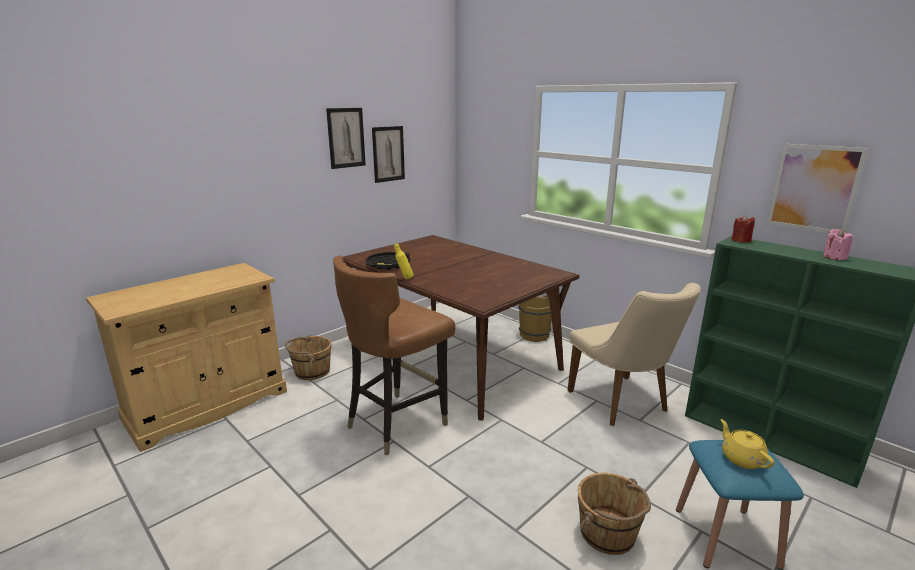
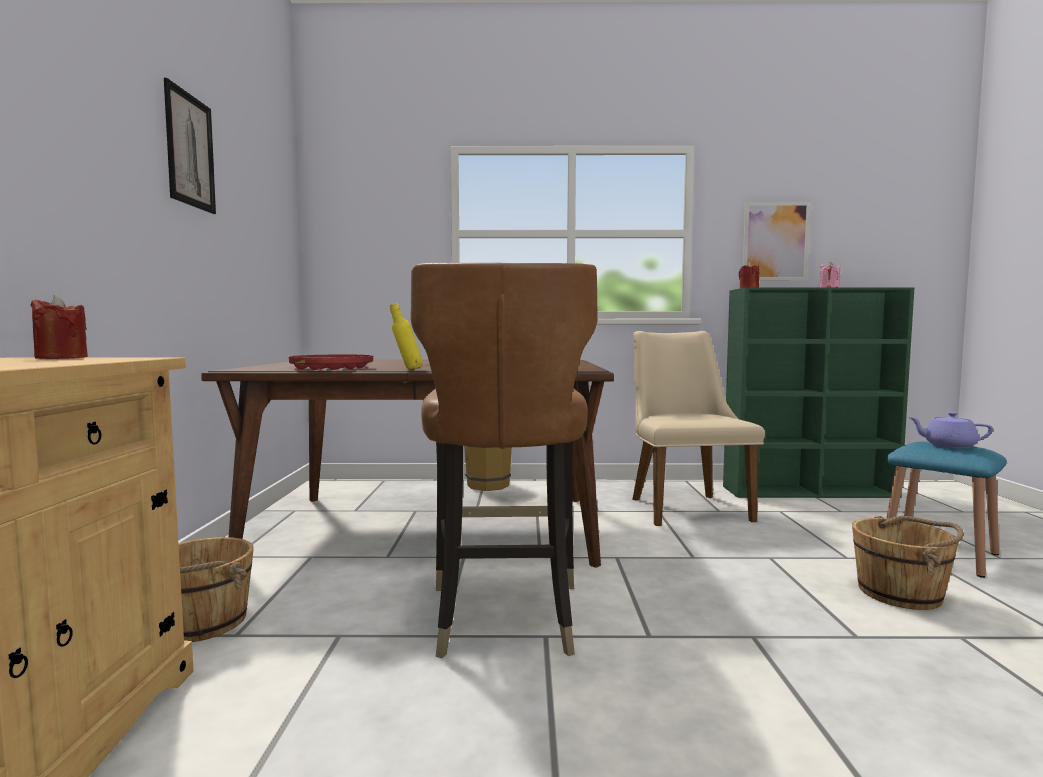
camera: 45 degrees left, 15 degrees down
black tray [366,252,410,270] -> red tray [289,354,373,370]
picture [372,126,405,183] -> none
beige chair [567,283,701,426] -> beige chair turned 120 degrees counterclockwise [632,331,765,526]
yellow teapot [720,419,774,469] -> purple teapot [908,412,993,449]
none -> red candle [31,295,88,359]

